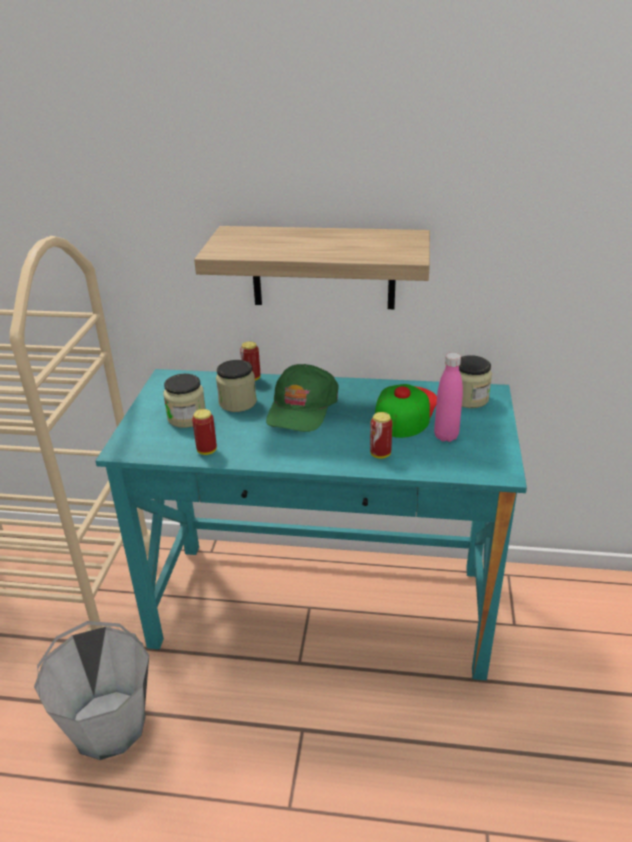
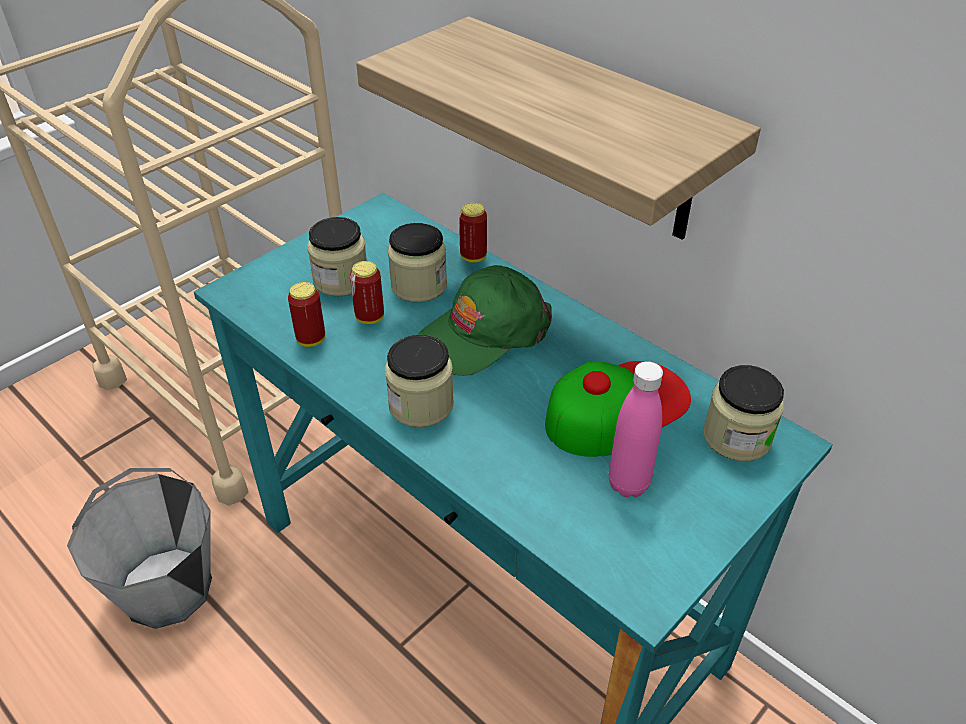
camera: 35 degrees right, 10 degrees up
can [370,412,393,459] -> can moved to [350,261,384,324]
none -> jar [385,335,454,427]

